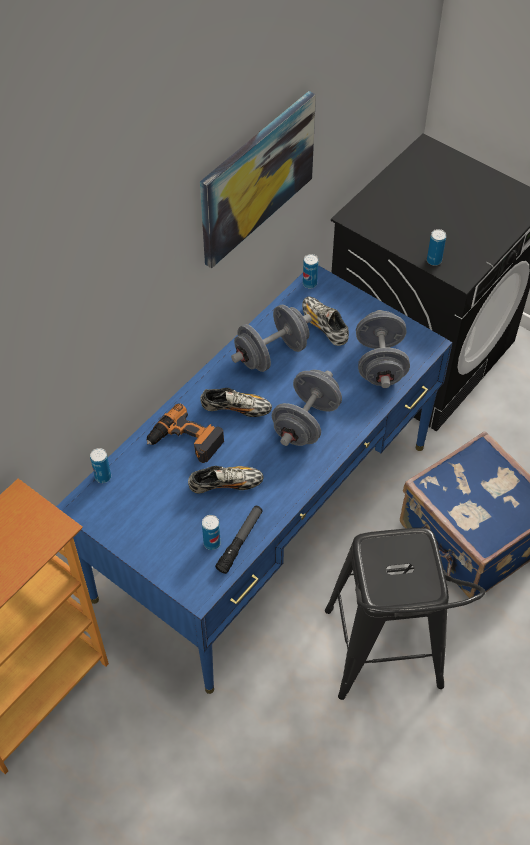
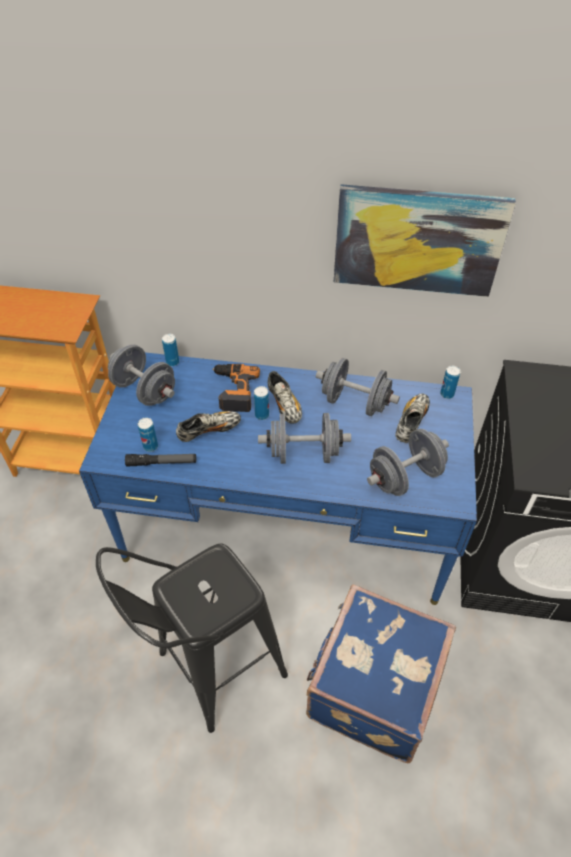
camera: 60 degrees right, 5 degrees down
shoe [188,466,263,493] -> shoe turned 75 degrees counterclockwise [176,411,241,442]
can [427,229,446,266] -> can moved to [254,386,269,420]
none -> grey dumbbell [108,344,175,406]

